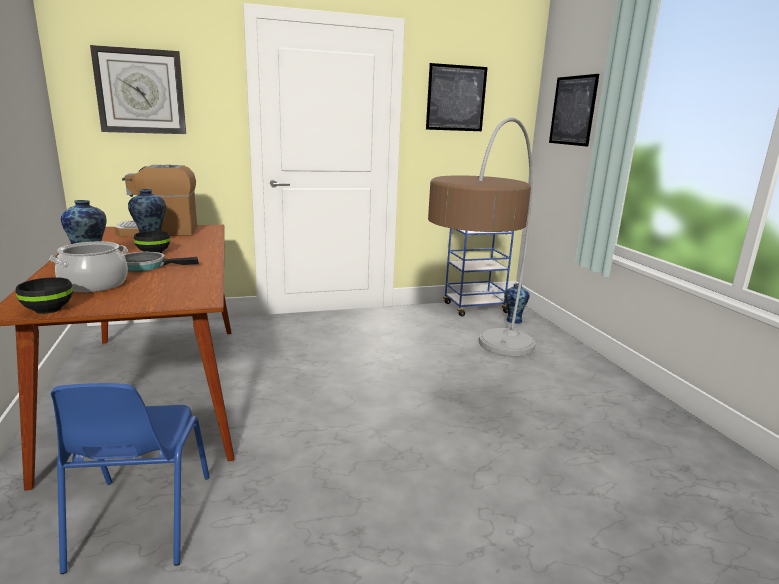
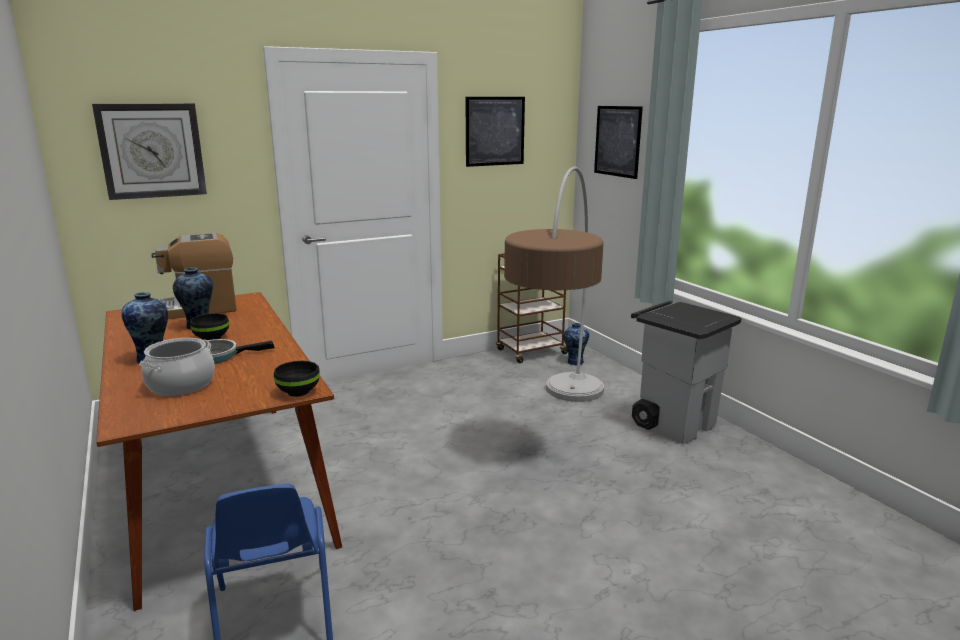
camera: 10 degrees left, 0 degrees up
black bowl [16,277,73,314] -> black bowl moved to [274,361,320,397]
blue cart [443,228,514,317] -> brown cart [496,253,568,363]
none -> grey trash can [631,301,742,444]

